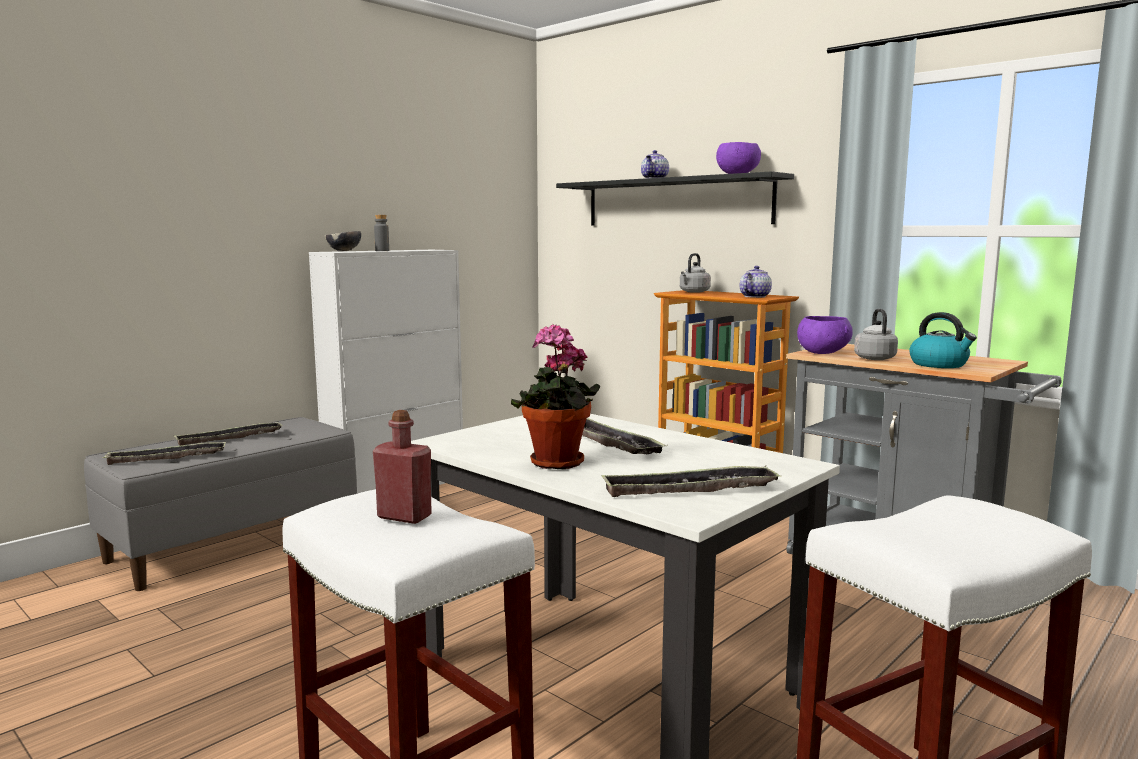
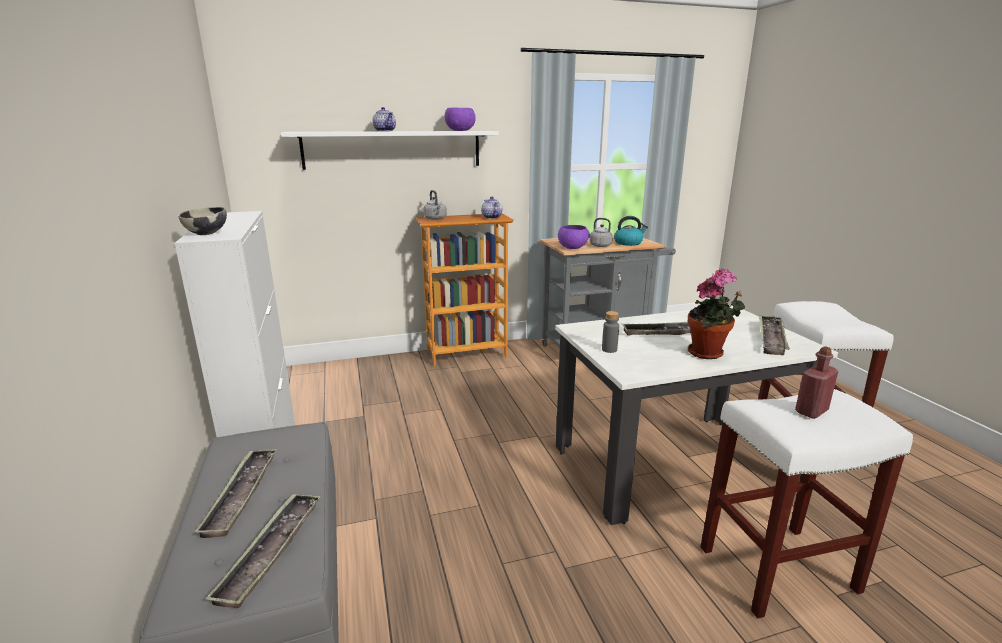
camera: 60 degrees left, 10 degrees up
grey bottle [374,215,389,251] -> grey bottle moved to [602,311,619,353]
black shelf [556,171,794,225] -> white shelf [281,131,499,170]

